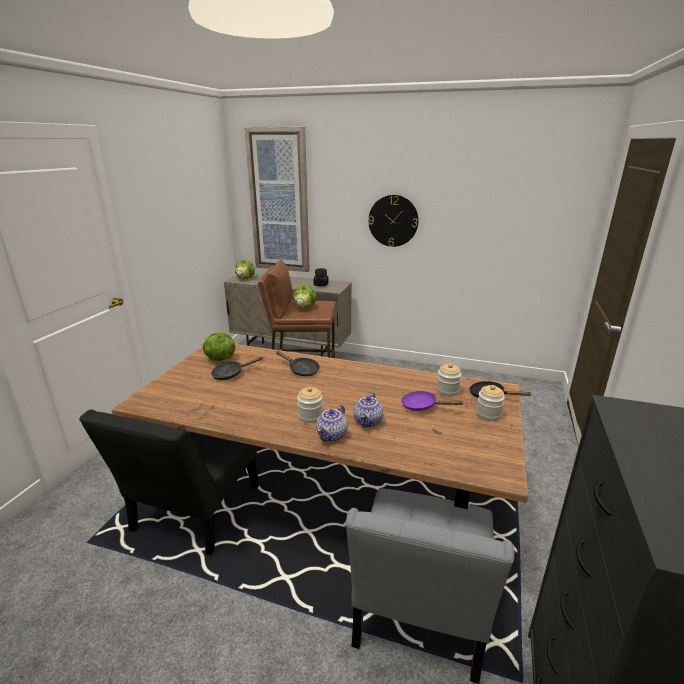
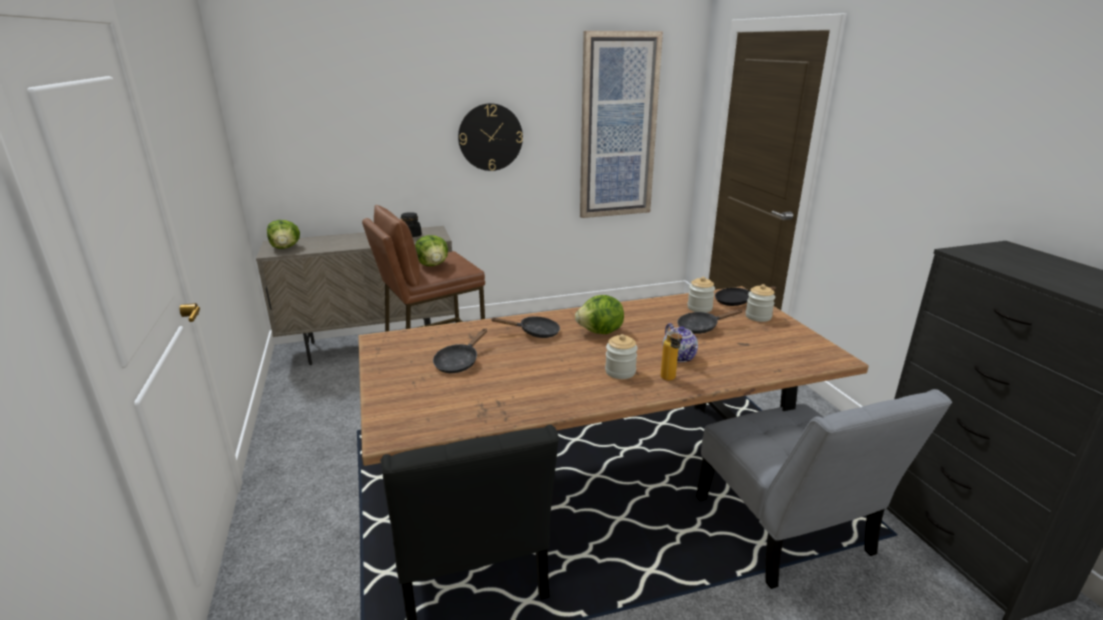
camera: 35 degrees left, 0 degrees up
lettuce [202,332,235,361] -> lettuce moved to [575,295,624,334]
picture [244,127,310,272] -> picture moved to [580,31,663,218]
teapot [316,405,348,442] -> bottle [661,329,682,381]
purple frying pan [401,391,463,411] -> black frying pan [677,309,742,334]

